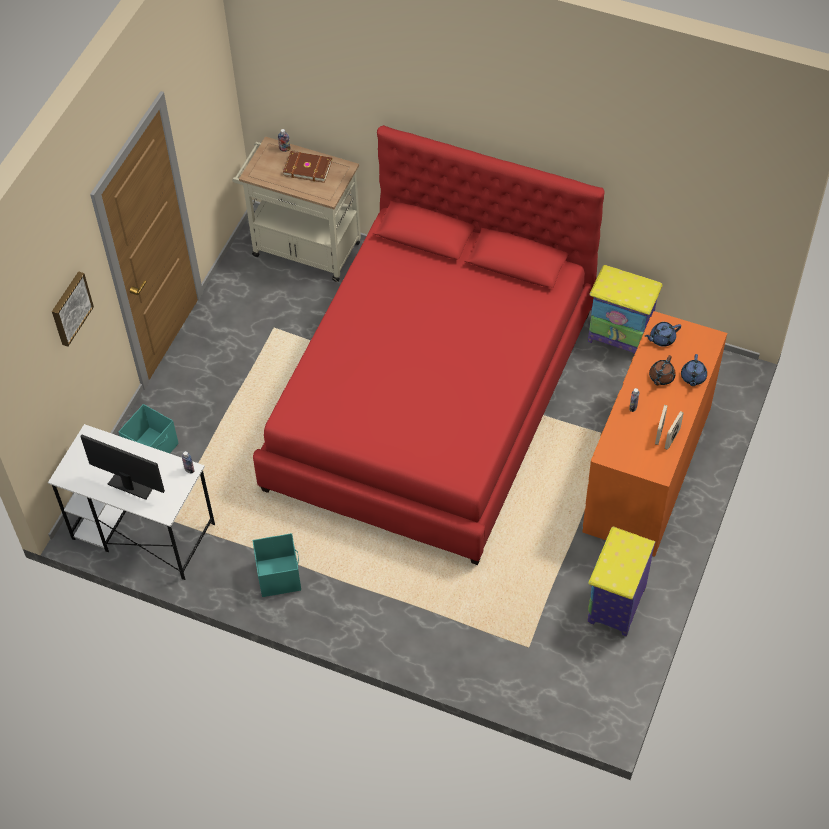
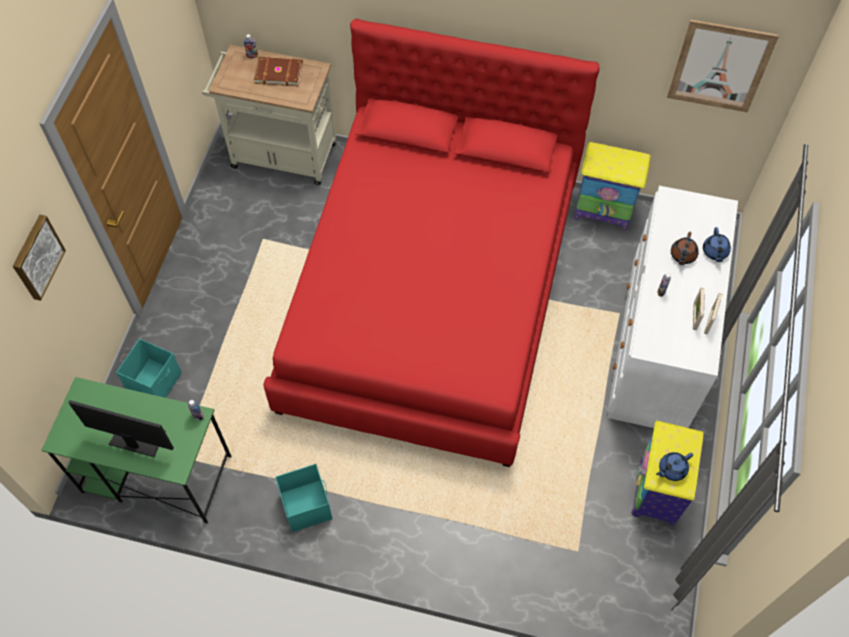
camera: 10 degrees left, 5 degrees up
white desk [48,424,215,580] -> green desk [42,377,232,523]
orange dresser [583,311,727,557] -> white dresser [608,186,738,428]
blue teapot [645,322,681,347] -> blue teapot moved to [656,452,693,481]
none -> picture [667,20,779,113]

